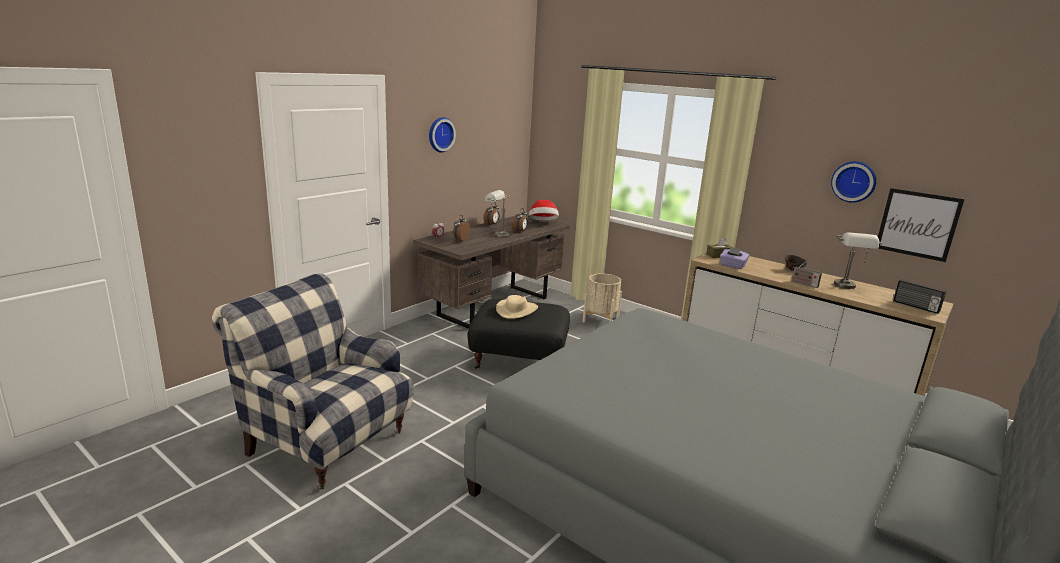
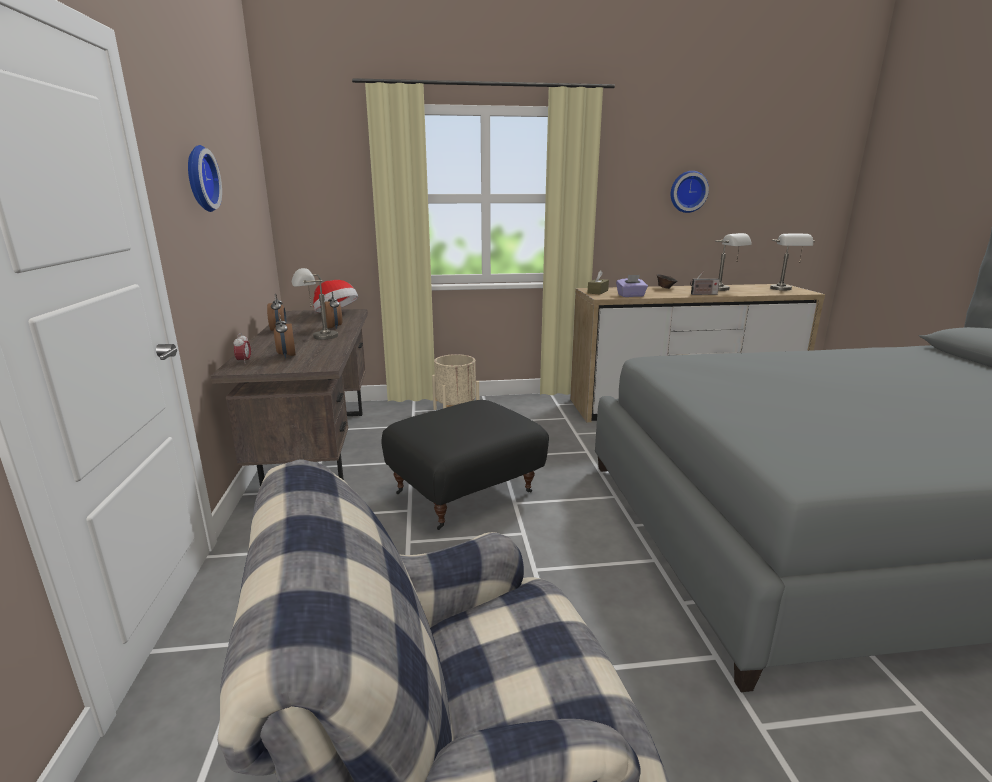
camera: 45 degrees left, 0 degrees up
beige hat [496,295,538,319] -> none
picture [878,188,965,262] -> none
radio [893,279,946,314] -> grey table lamp [770,234,815,290]

